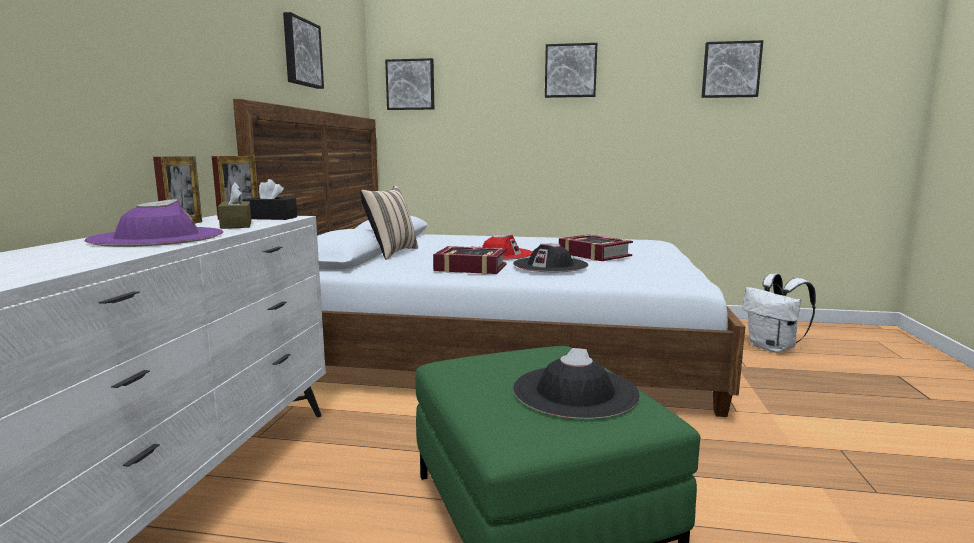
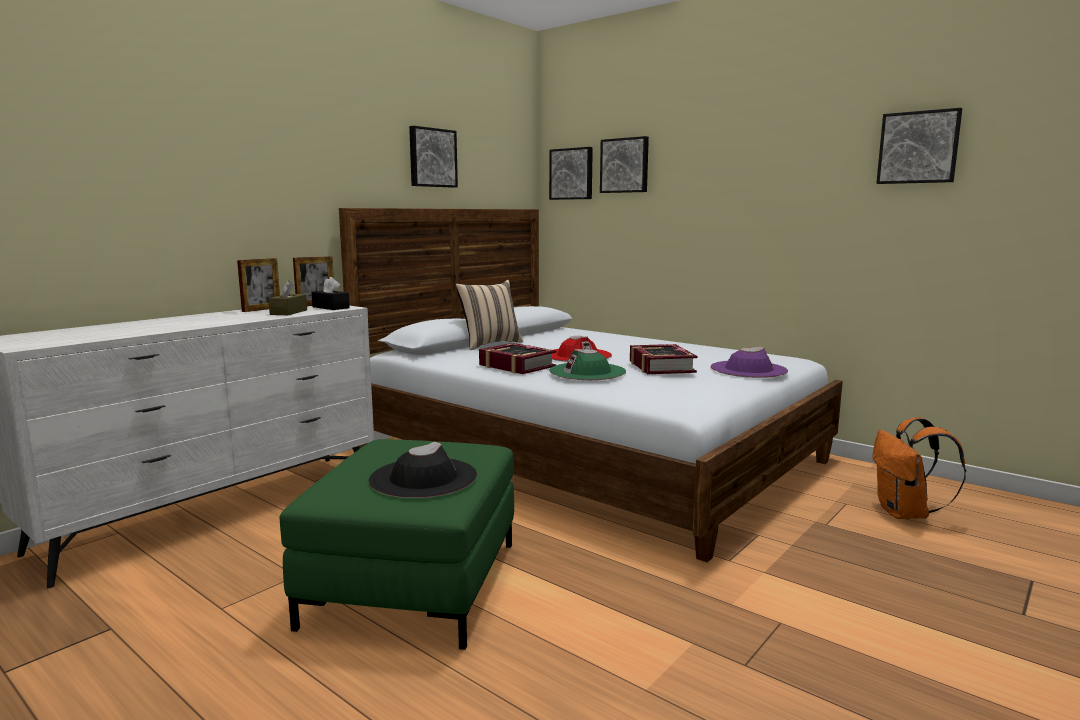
camera: 30 degrees right, 0 degrees up
purple hat [85,199,223,247] -> purple hat moved to [711,346,788,378]
black hat [513,243,588,272] -> green hat [549,349,626,380]
picture [545,43,597,98] -> picture moved to [600,136,649,193]
white backpack [742,273,816,353] -> orange backpack [872,417,966,519]

